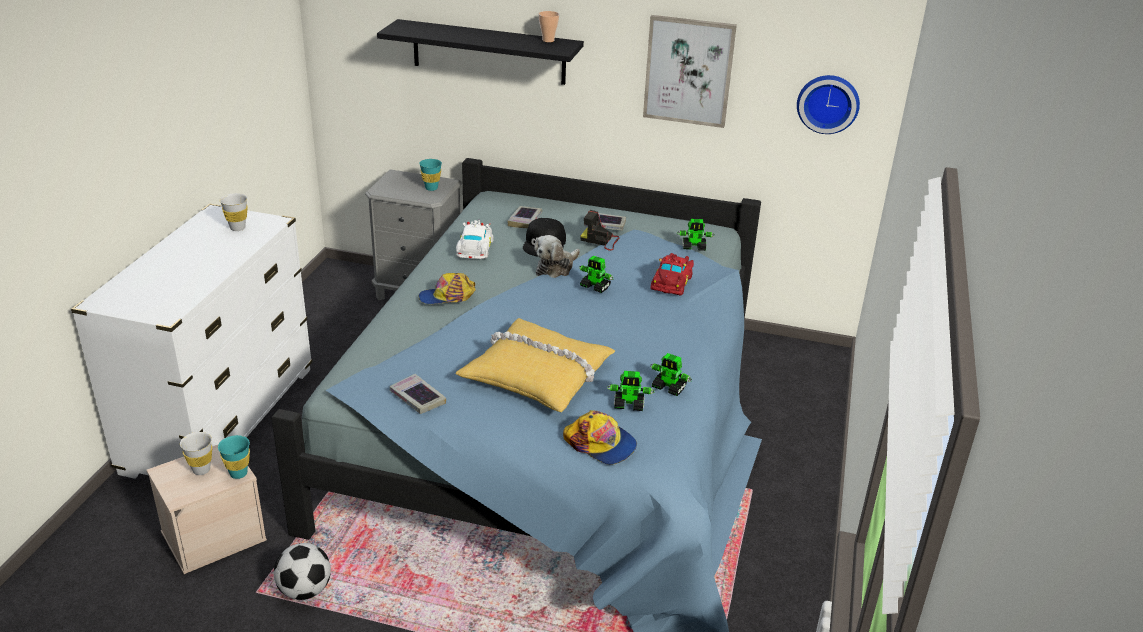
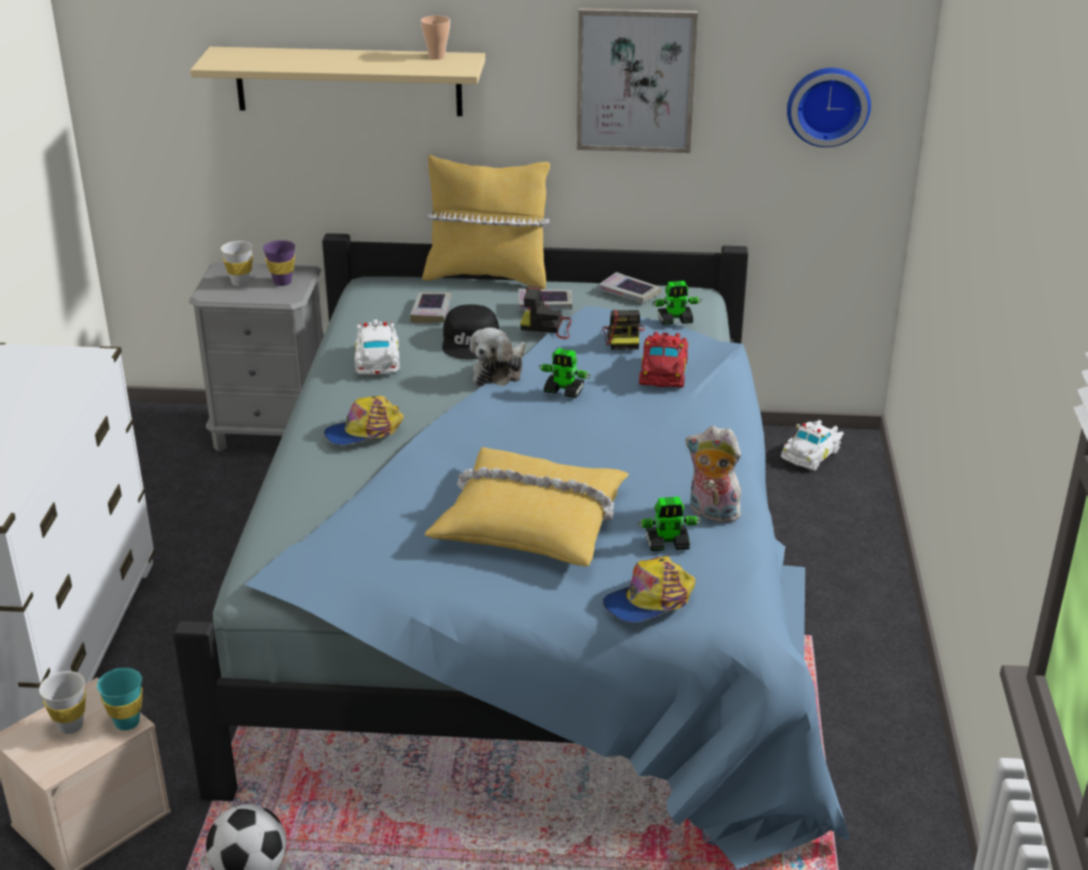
camera: 10 degrees left, 0 degrees up
white cup [220,193,248,231] -> white cup moved to [221,241,253,286]
black shelf [377,19,584,85] -> beige shelf [190,47,485,116]
book [390,374,446,414] -> book moved to [599,272,660,303]
turquoise cup [419,159,442,191] -> purple cup [263,240,295,286]
cap [563,410,637,465] -> cap turned 120 degrees clockwise [603,556,696,623]
toy robot [650,353,692,396] -> plush toy [686,426,741,525]
none -> yellow pillow [422,155,550,289]
none -> camera [602,310,645,350]
none -> white toy car [781,420,844,471]

